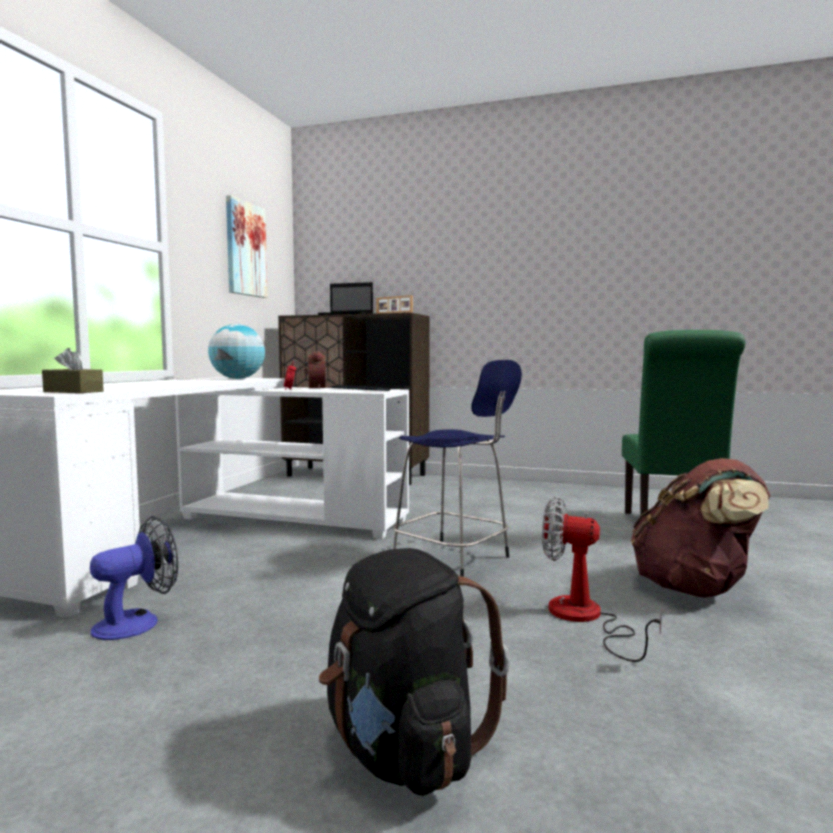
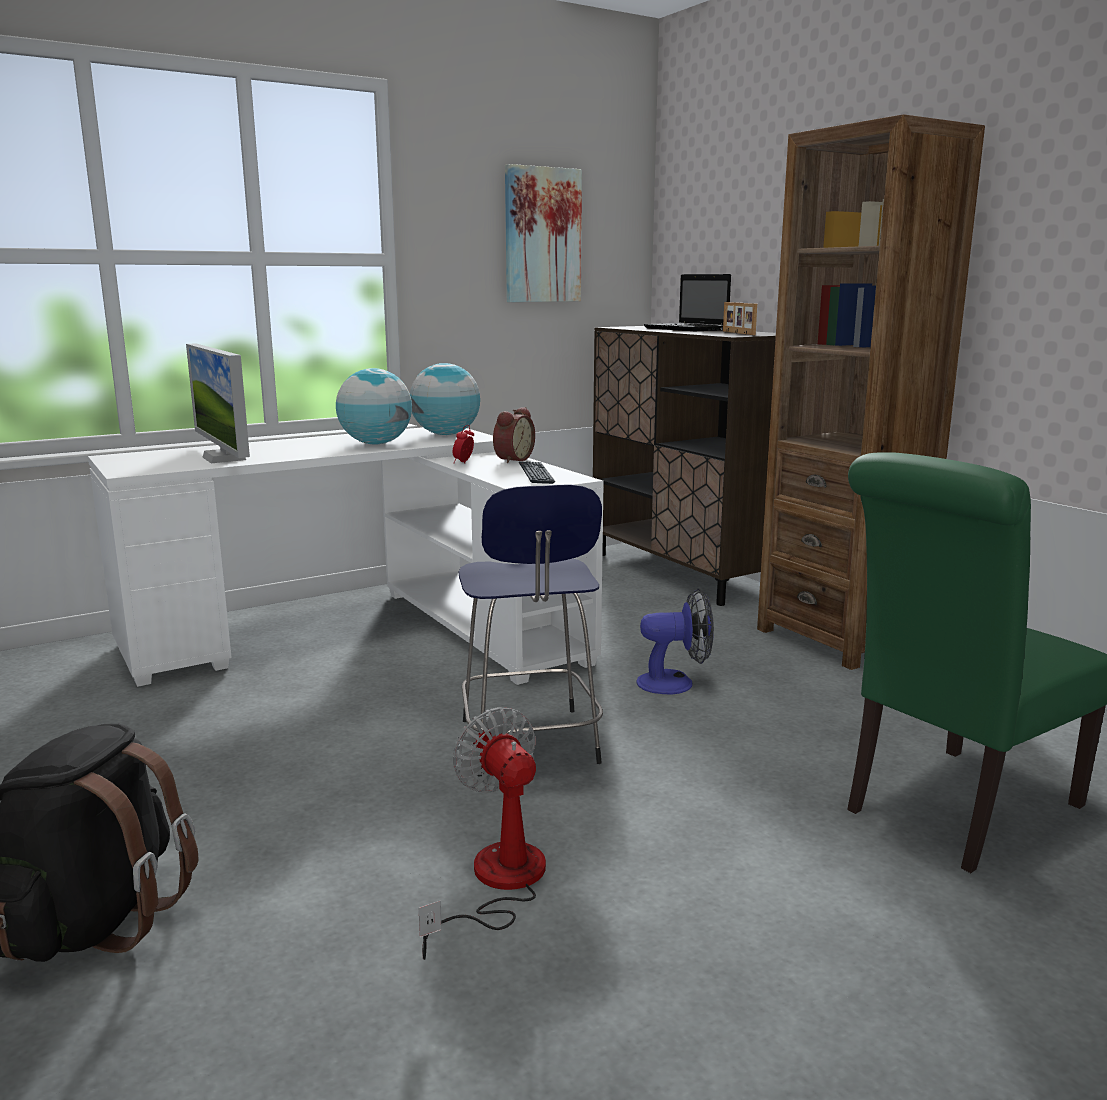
camera: 40 degrees right, 10 degrees up
brown tissue box [42,348,104,393] -> none
fan [90,516,178,640] -> fan moved to [636,588,714,695]
brown backpack [631,458,771,598] -> none
none -> monitor [186,343,250,463]
none -> globe [336,368,412,444]
none -> brown bookcase [757,114,985,670]

